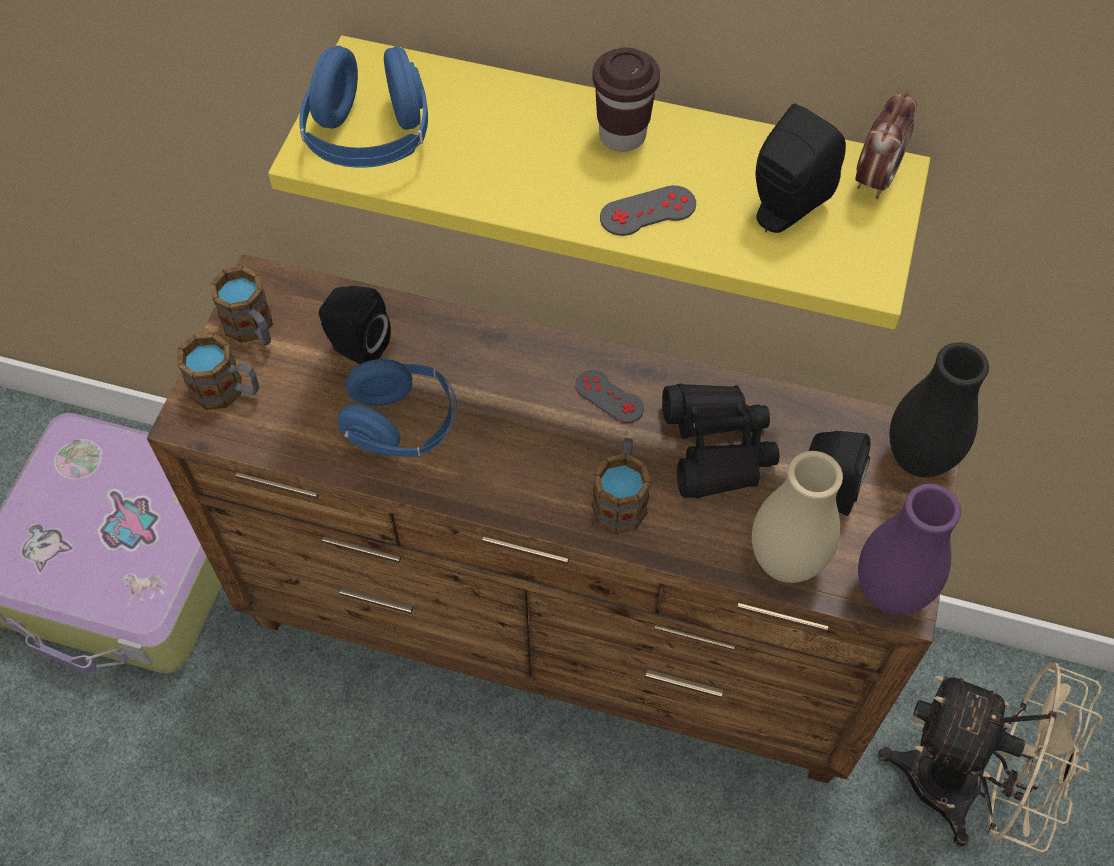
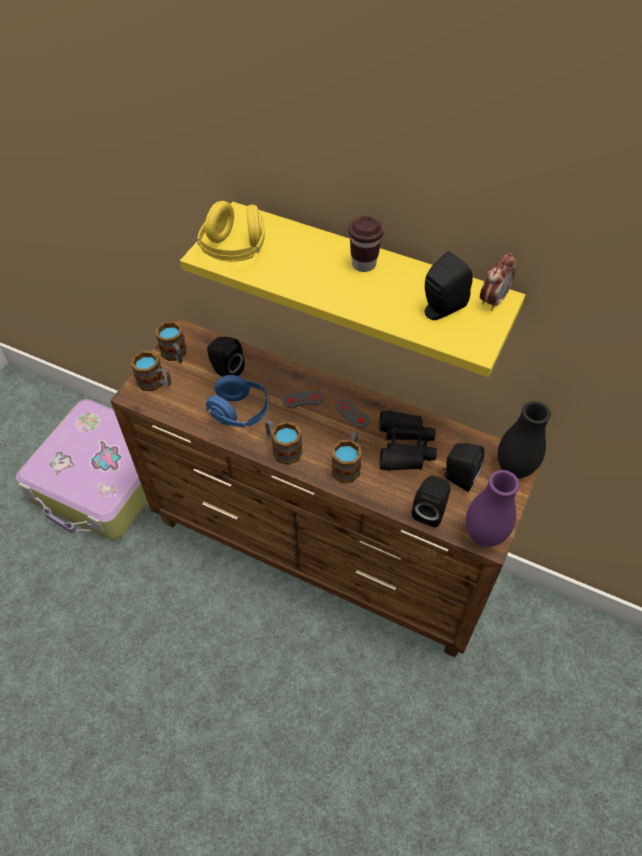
camera: 10 degrees right, 5 degrees down
blue headphones [300,46,428,168] -> yellow headphones [197,201,265,262]
grey game controller [600,185,696,236] -> grey game controller moved to [283,390,323,408]
beige vase [752,451,843,583] -> black speaker [412,476,451,527]
beige fan [878,662,1103,853] -> none
none -> mug [265,420,303,465]

